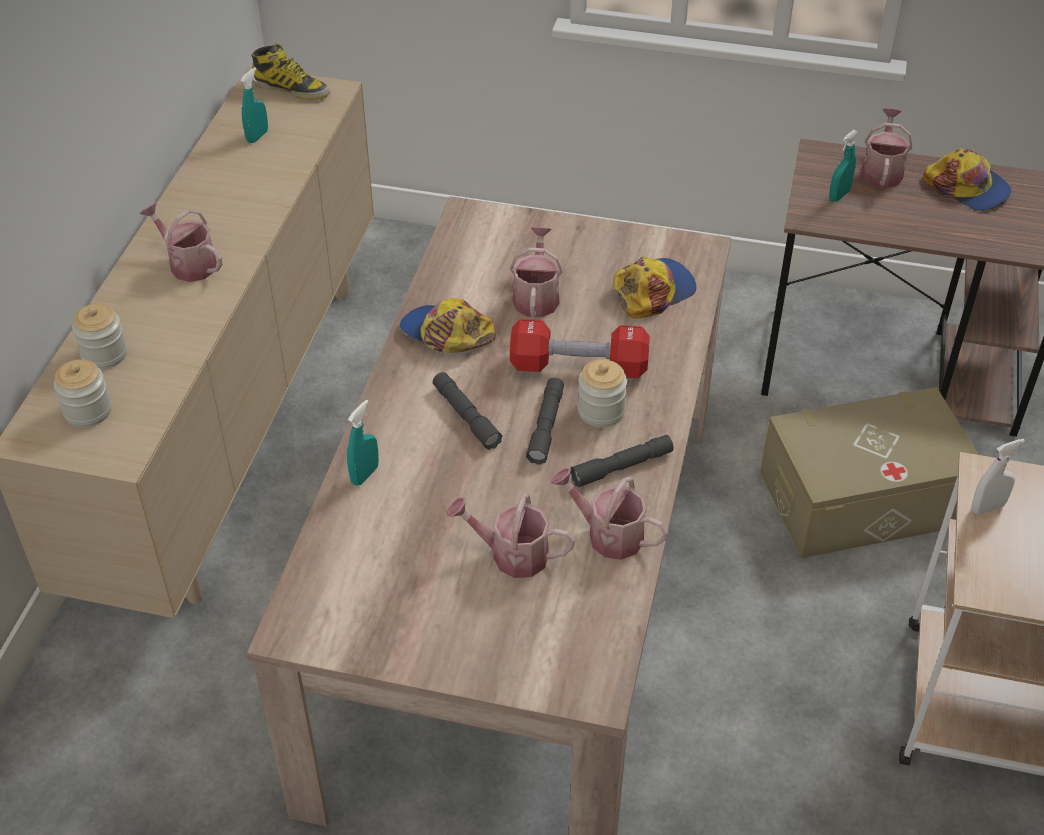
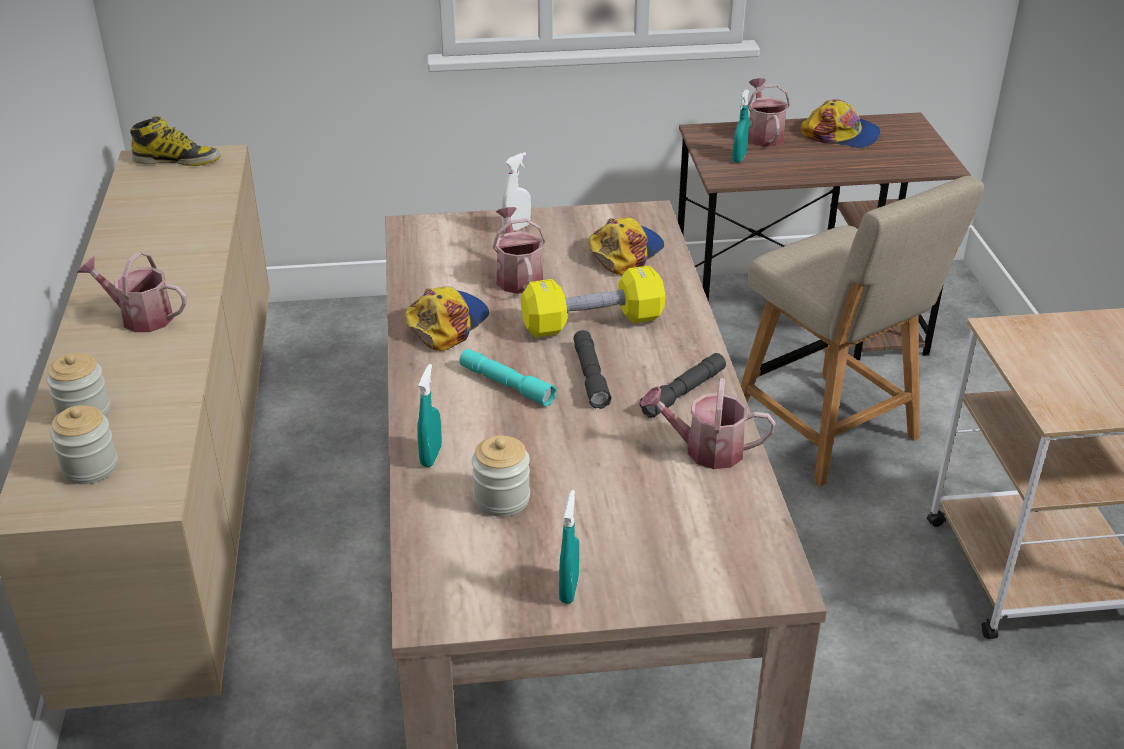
camera: 20 degrees left, 10 degrees down
turquoise spray bottle [240,67,268,143] -> turquoise spray bottle moved to [559,490,579,604]
cap [399,298,496,353] -> cap turned 105 degrees clockwise [405,286,489,351]
grey flashlight [433,372,502,450] -> turquoise flashlight [459,349,557,407]
watering can [447,493,575,578] -> none
red dumbbell [510,319,650,378] -> yellow dumbbell [521,265,665,337]
jar [578,359,627,427] -> jar moved to [472,436,530,517]
beige storage box [760,387,979,558] -> beige chair [740,176,984,487]
white spray bottle [972,439,1025,515] -> white spray bottle moved to [501,152,531,232]

